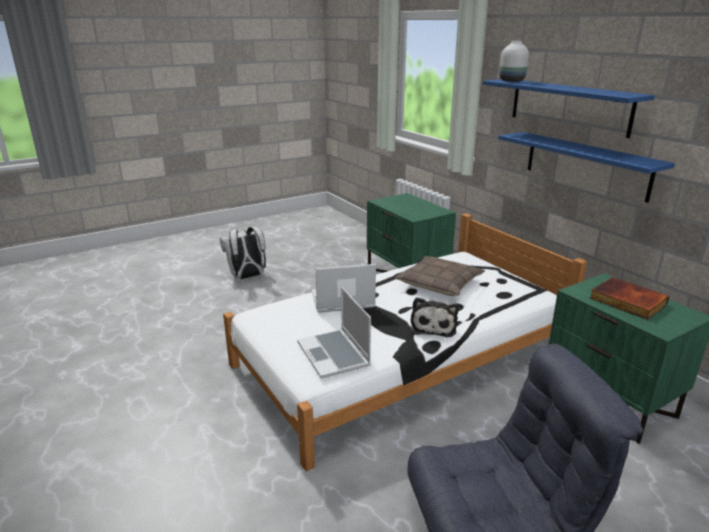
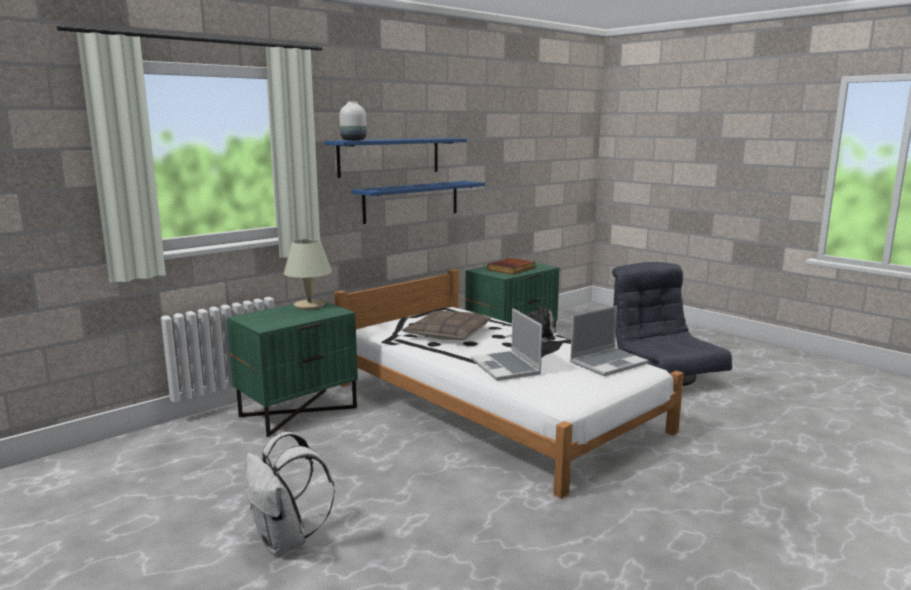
camera: 100 degrees left, 10 degrees down
none -> beige table lamp [284,239,332,310]

